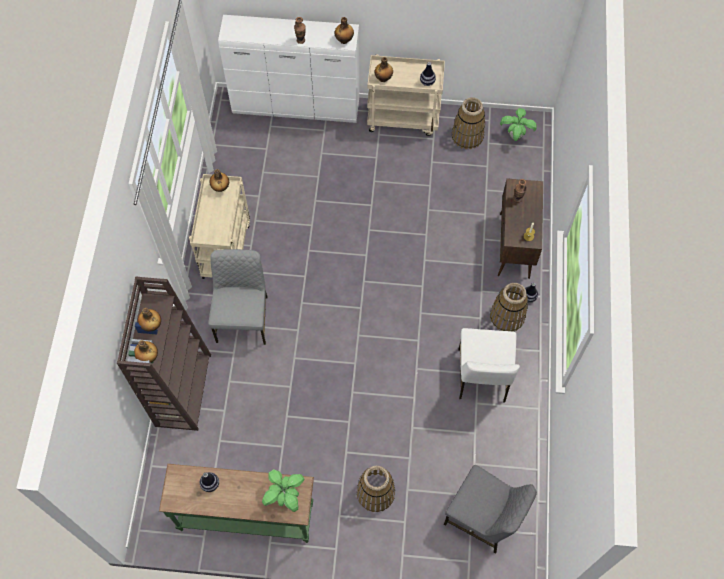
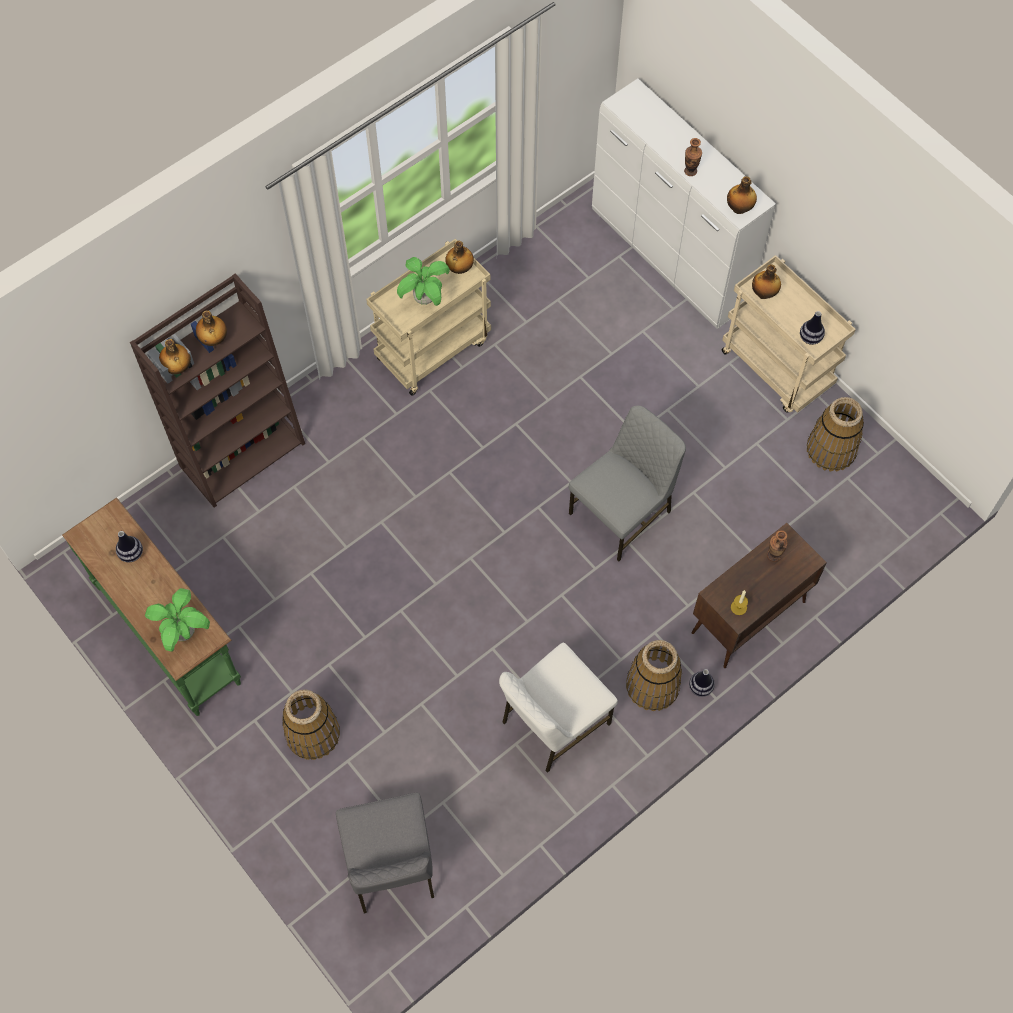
camera: 45 degrees right, 0 degrees up
grey chair [208,249,268,345] -> grey chair moved to [569,406,686,562]
potted plant [500,108,537,141] -> potted plant moved to [397,257,450,306]

